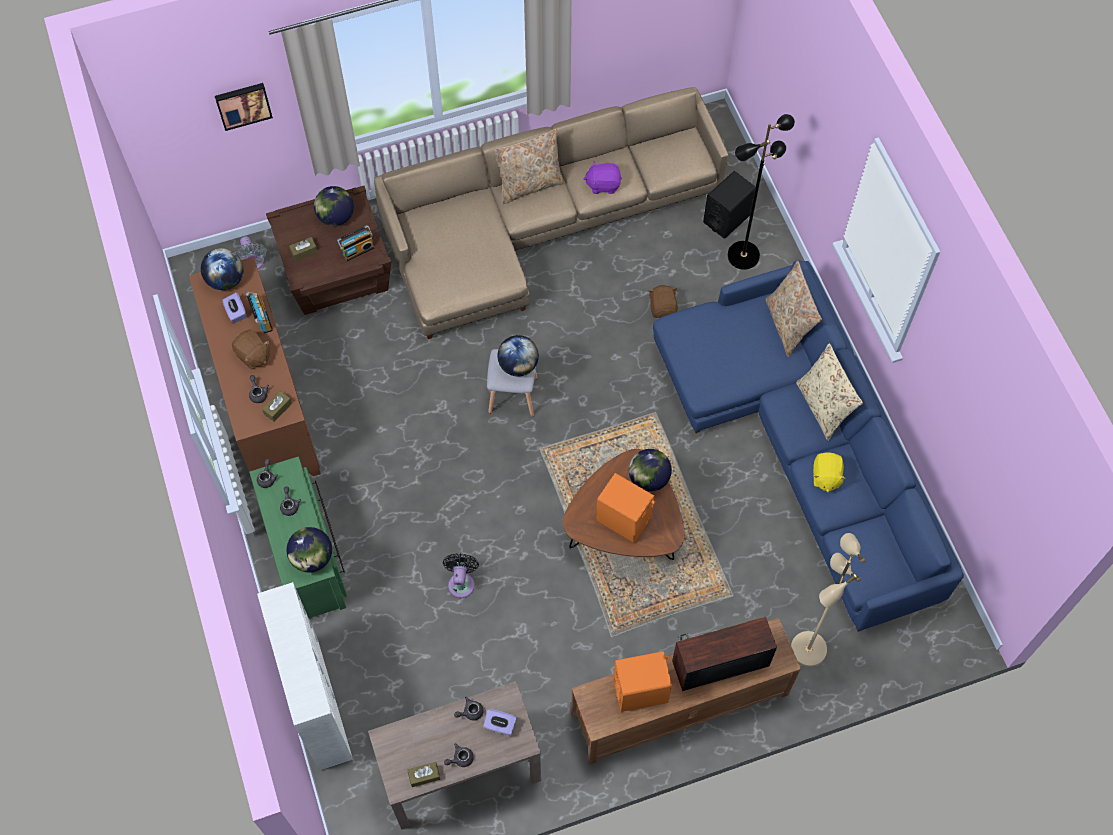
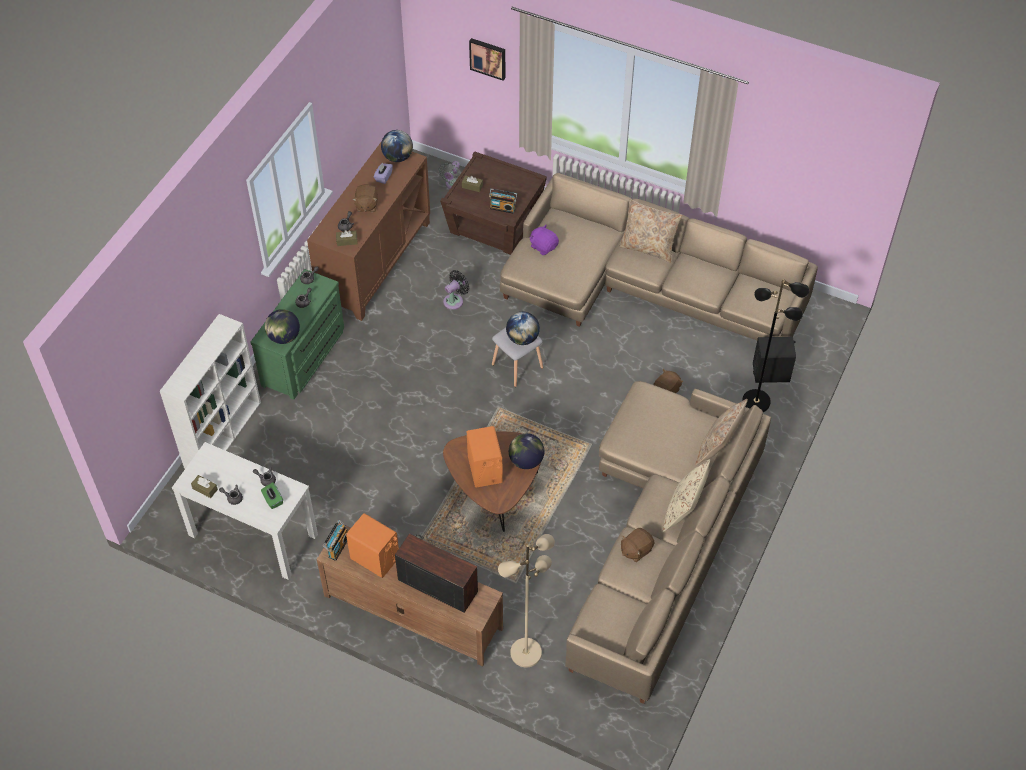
camera: 45 degrees right, 10 degrees down
radio [246,292,273,334] -> radio moved to [323,520,348,561]
globe [314,186,354,226] -> none
brown console table [368,681,541,830] -> white console table [172,442,318,580]
black fan [443,554,479,598] -> black fan moved to [443,270,470,310]
purple tissue box [483,709,517,735] -> green tissue box [261,482,283,509]
purple plush toy [583,161,622,194] -> purple plush toy moved to [530,225,559,255]
blue sofa [653,261,964,632] -> beige sofa [565,381,771,704]
yellow plush toy [813,452,846,492] -> brown plush toy [621,528,655,562]

